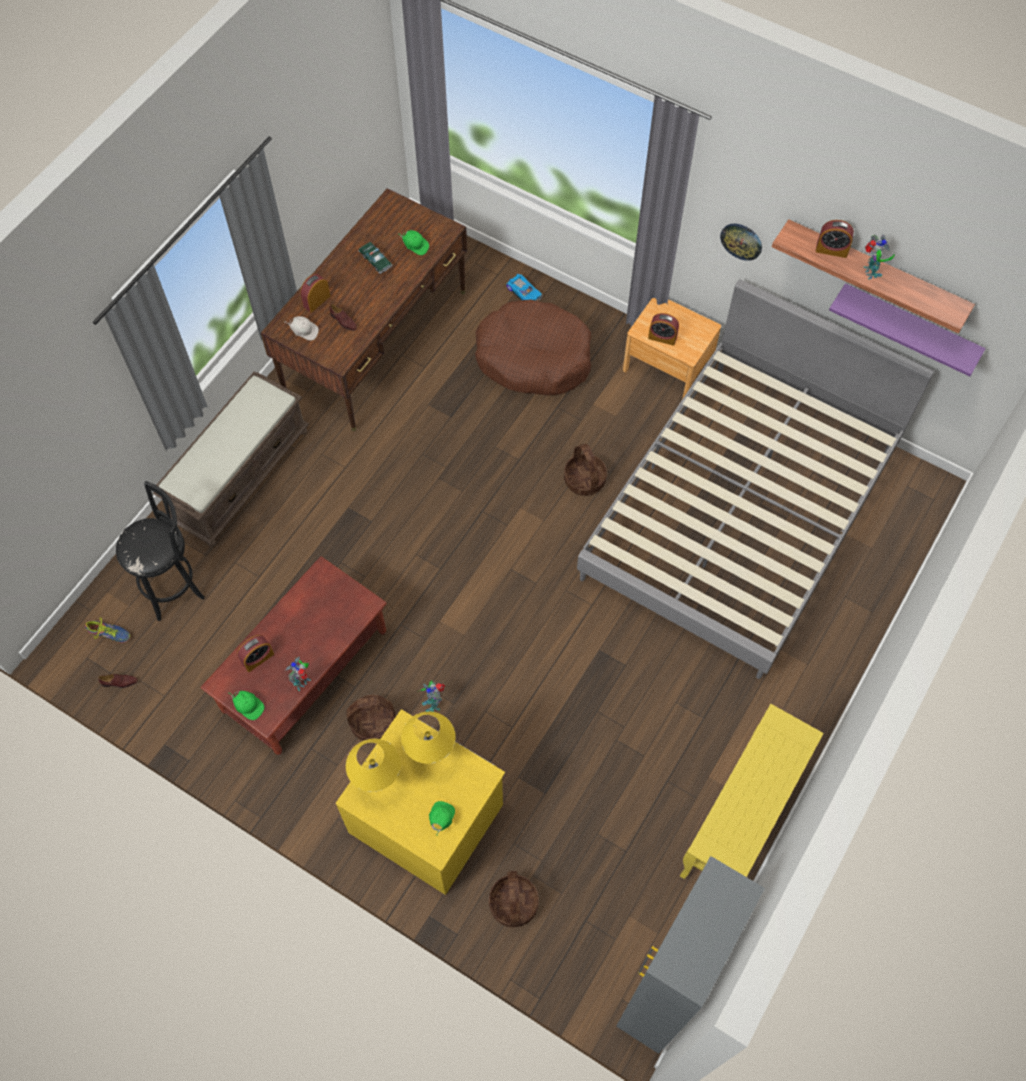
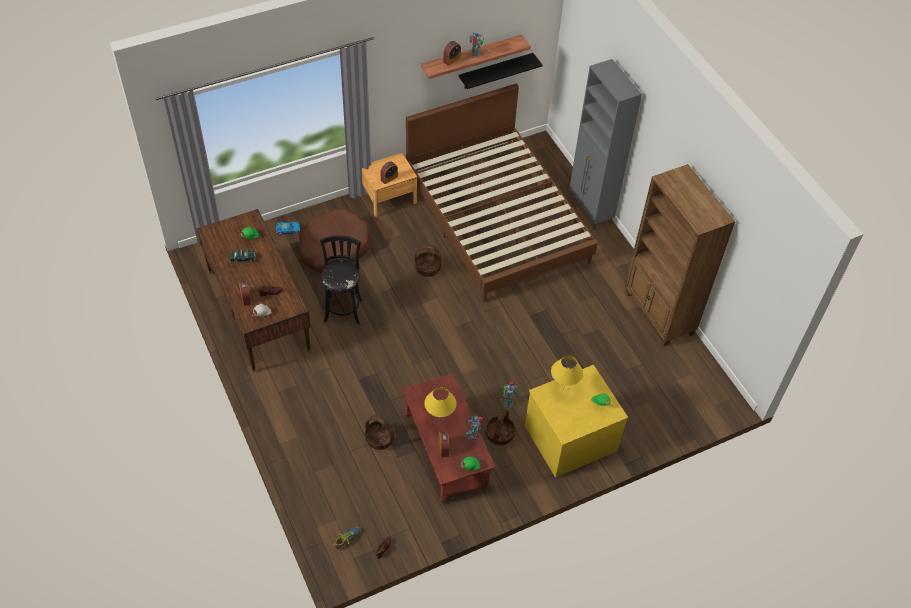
camera: 60 degrees left, 10 degrees down
black stool [116,481,205,621] -> black stool moved to [320,235,362,324]
brown bench [153,372,309,547] -> none
yellow table lamp [346,739,401,792] -> yellow table lamp moved to [424,387,457,417]
basket [489,871,539,927] -> basket moved to [365,415,395,450]
grey bed [577,279,934,679] -> brown bed [406,84,598,302]
grey cabinet [616,856,765,1054] -> grey cabinet moved to [569,59,642,230]
yellow console table [680,704,824,879] -> brown bookcase [625,164,735,347]
wall clock [720,224,762,261] -> none
purple shelf [829,283,986,376] -> black shelf [459,53,543,89]

